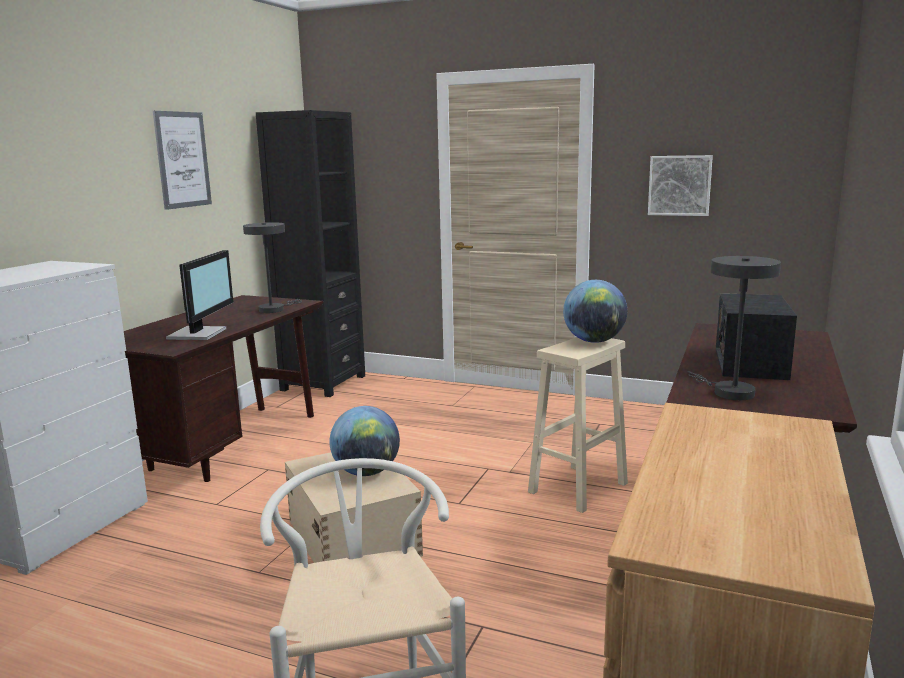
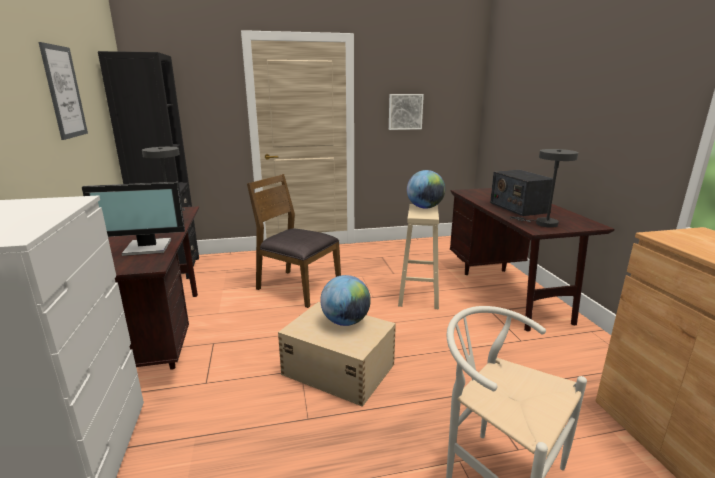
camera: 35 degrees left, 5 degrees up
monitor [166,250,233,340] -> monitor turned 105 degrees clockwise [82,182,185,256]
none -> brown chair [247,174,341,308]

